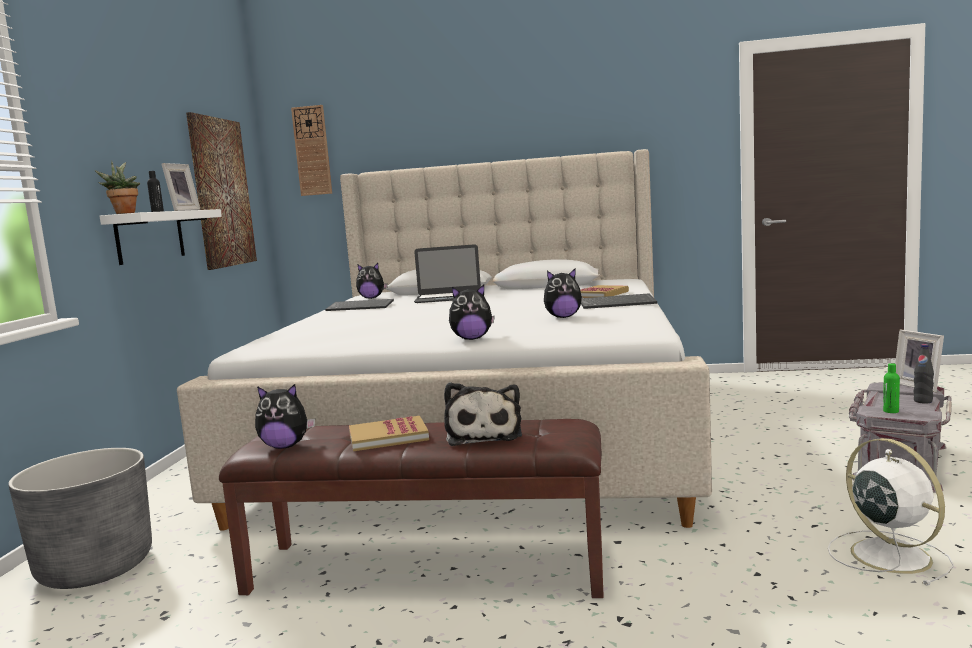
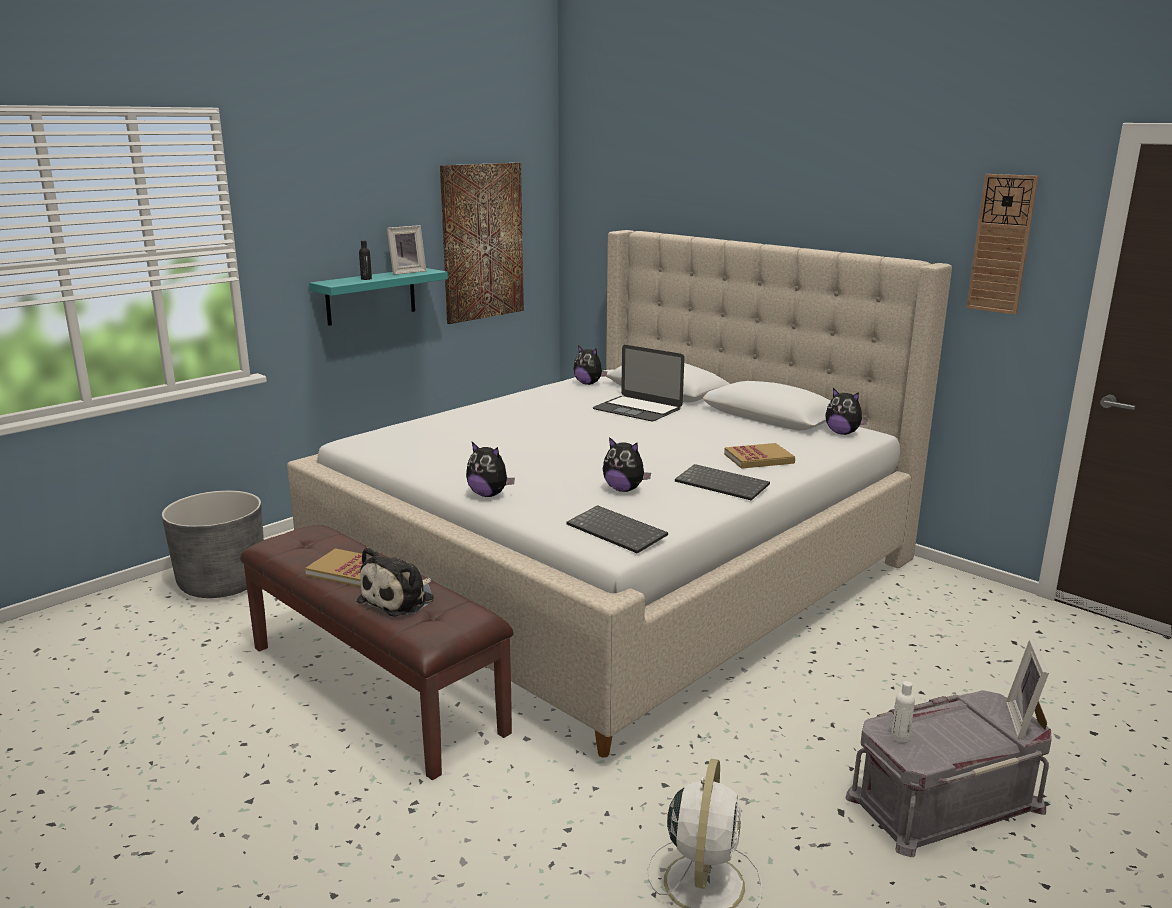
camera: 35 degrees right, 10 degrees up
potted plant [95,161,140,214] -> none
white shelf [100,209,222,265] -> turquoise shelf [309,268,448,326]
plush toy [255,384,315,449] -> plush toy moved to [825,388,868,435]
wall clock [291,105,332,196] -> wall clock moved to [966,174,1039,315]
keyboard [325,299,394,311] -> keyboard moved to [566,505,668,553]
green bottle [883,363,900,413] -> white bottle [891,681,915,743]
black bottle [914,344,934,404] -> none

